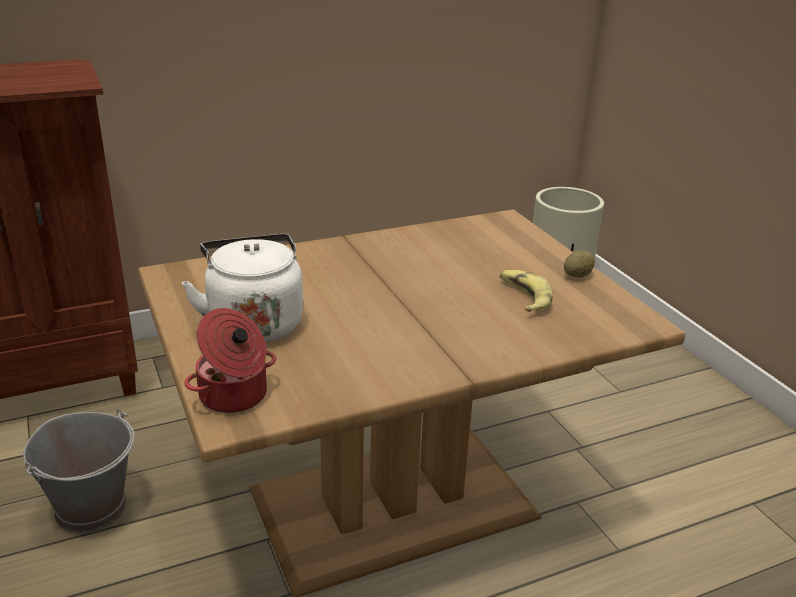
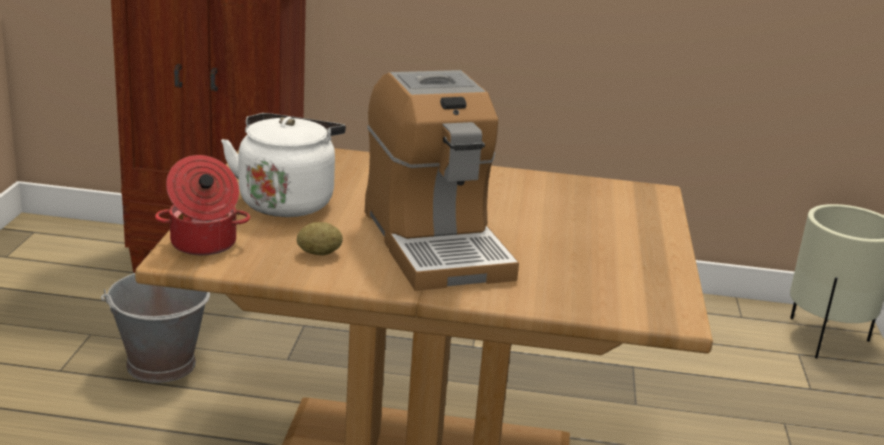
camera: 30 degrees right, 5 degrees down
banana [500,270,553,312] -> none
potato [564,250,595,277] -> potato moved to [297,222,343,255]
none -> coffee machine [365,70,519,291]

